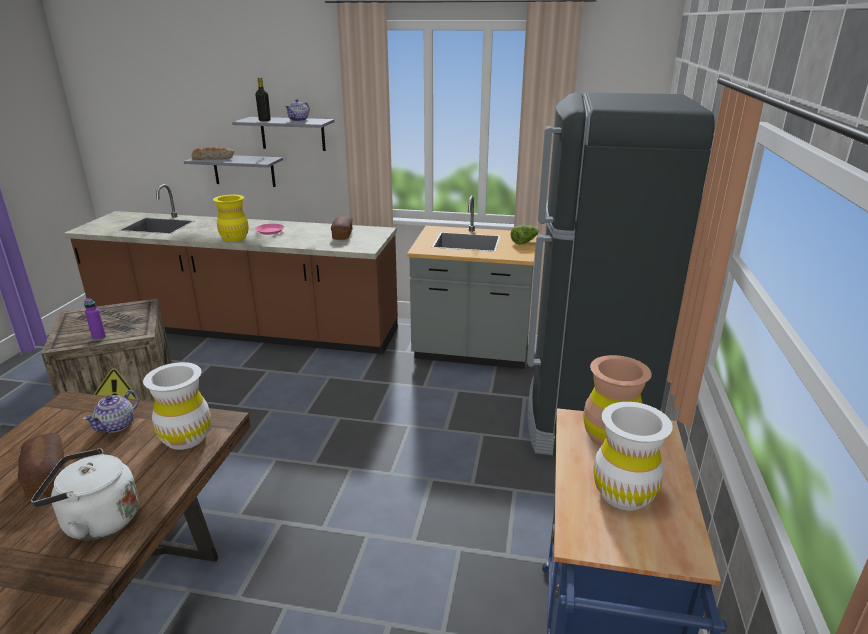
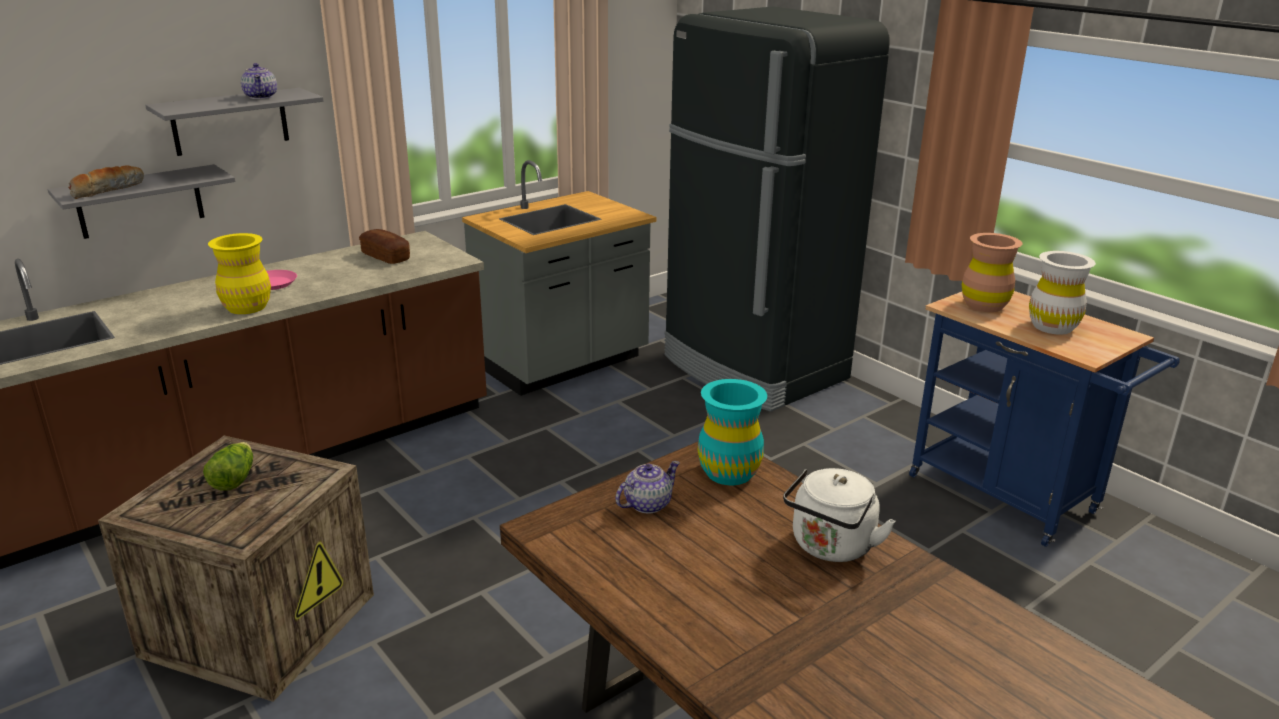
camera: 50 degrees left, 0 degrees up
bread [18,433,65,498] -> none
teapot [83,390,139,433] -> teapot turned 105 degrees counterclockwise [615,461,680,514]
purple bottle [84,298,106,340] -> none
white vase [143,362,211,450] -> turquoise vase [697,379,767,485]
black bottle [255,78,271,121] -> none
lettuce [511,225,539,245] -> lettuce moved to [203,442,253,490]

